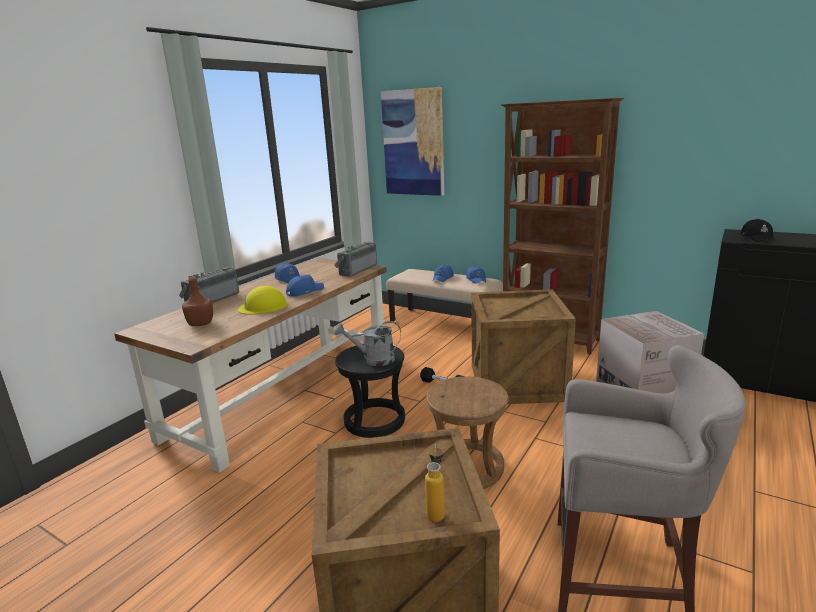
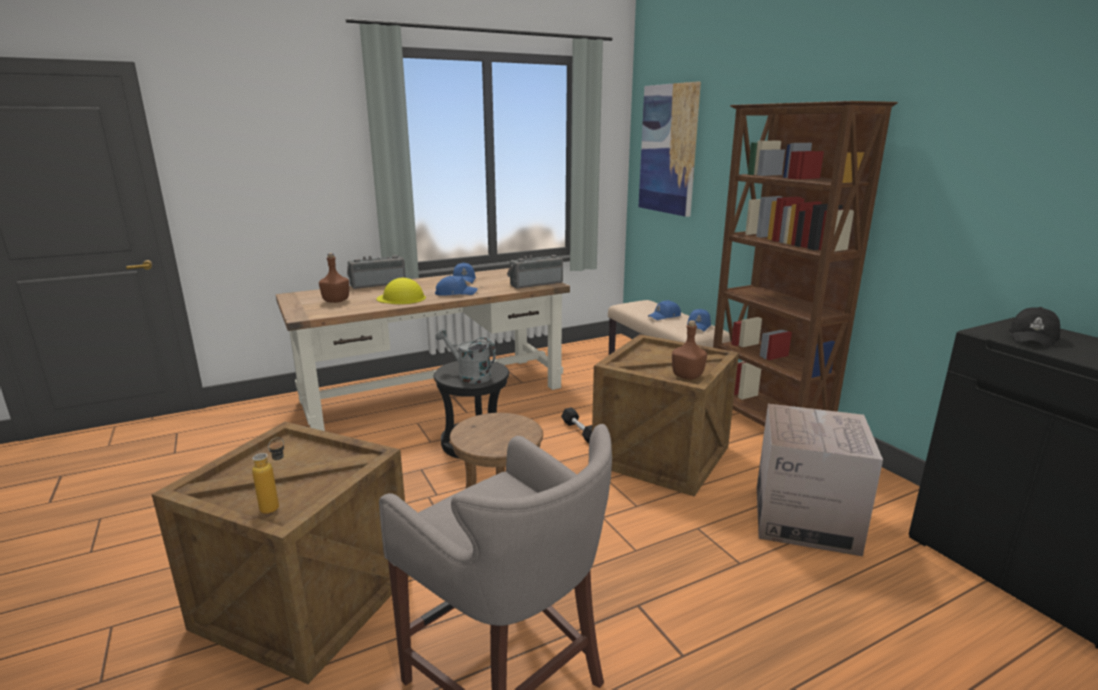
camera: 30 degrees right, 0 degrees up
none -> brown bottle [672,320,707,380]

